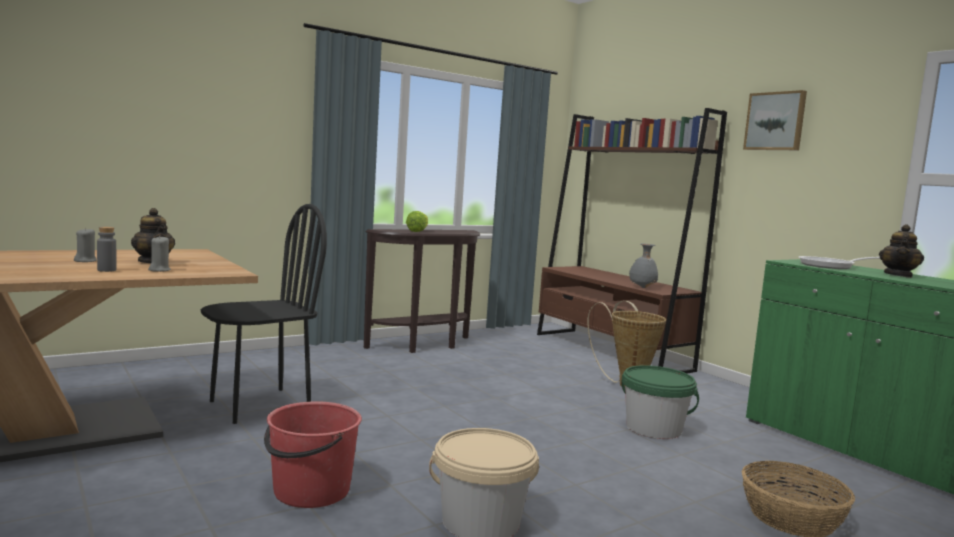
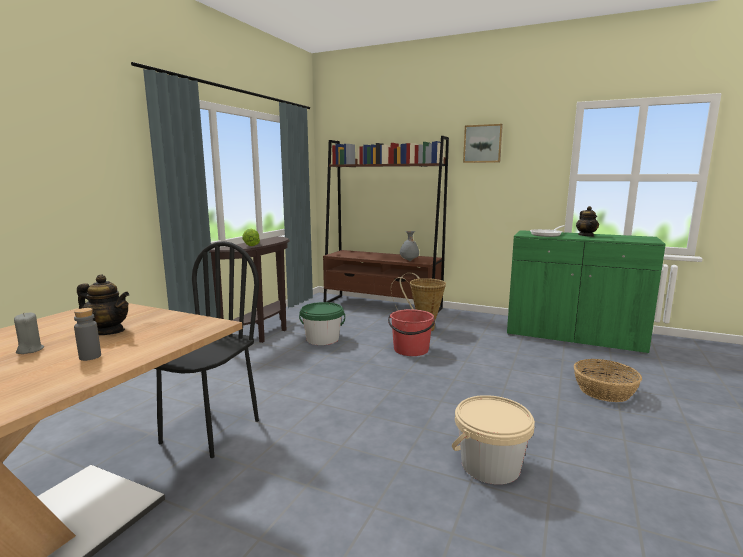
camera: 30 degrees left, 5 degrees up
grey candle [148,236,171,272] -> none
red bucket [264,401,362,508] -> red bucket moved to [388,309,435,356]
green bucket [621,365,699,439] -> green bucket moved to [299,302,345,345]

